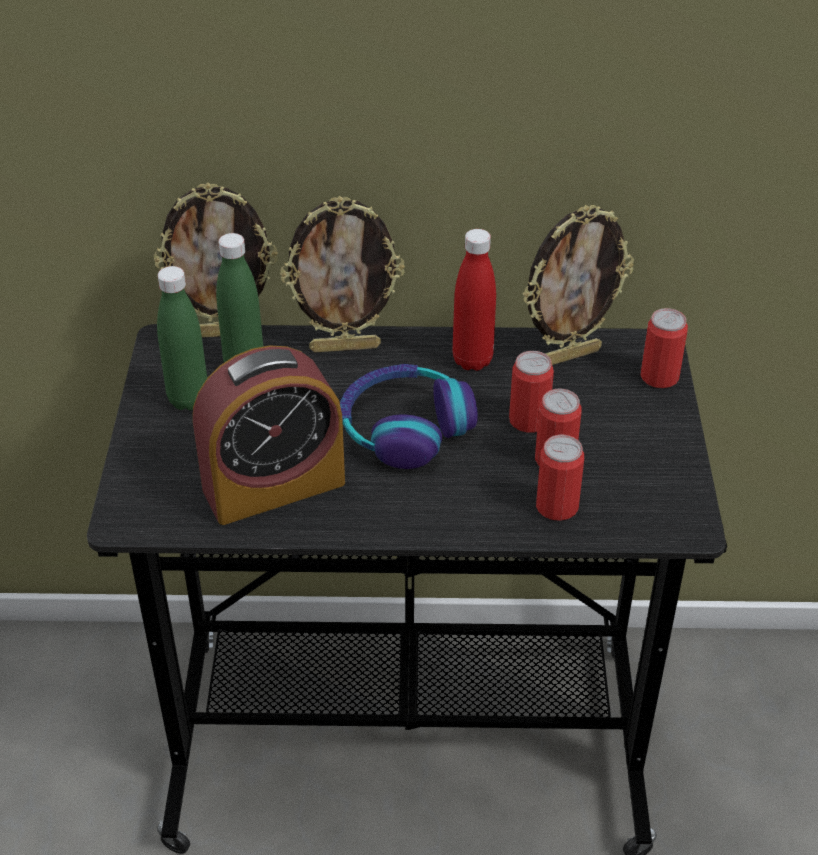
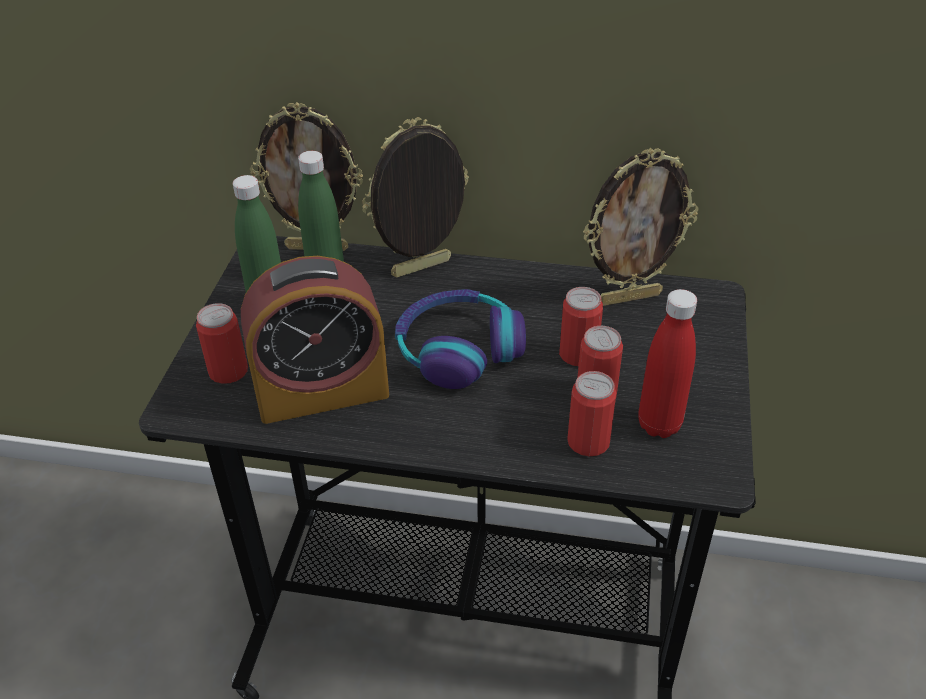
camera: 10 degrees right, 0 degrees up
picture frame [280,196,405,352] -> picture frame turned 150 degrees clockwise [362,117,469,278]
red bottle [453,229,496,371] -> red bottle moved to [638,289,697,438]
can [641,308,688,388] -> can moved to [196,303,248,384]

